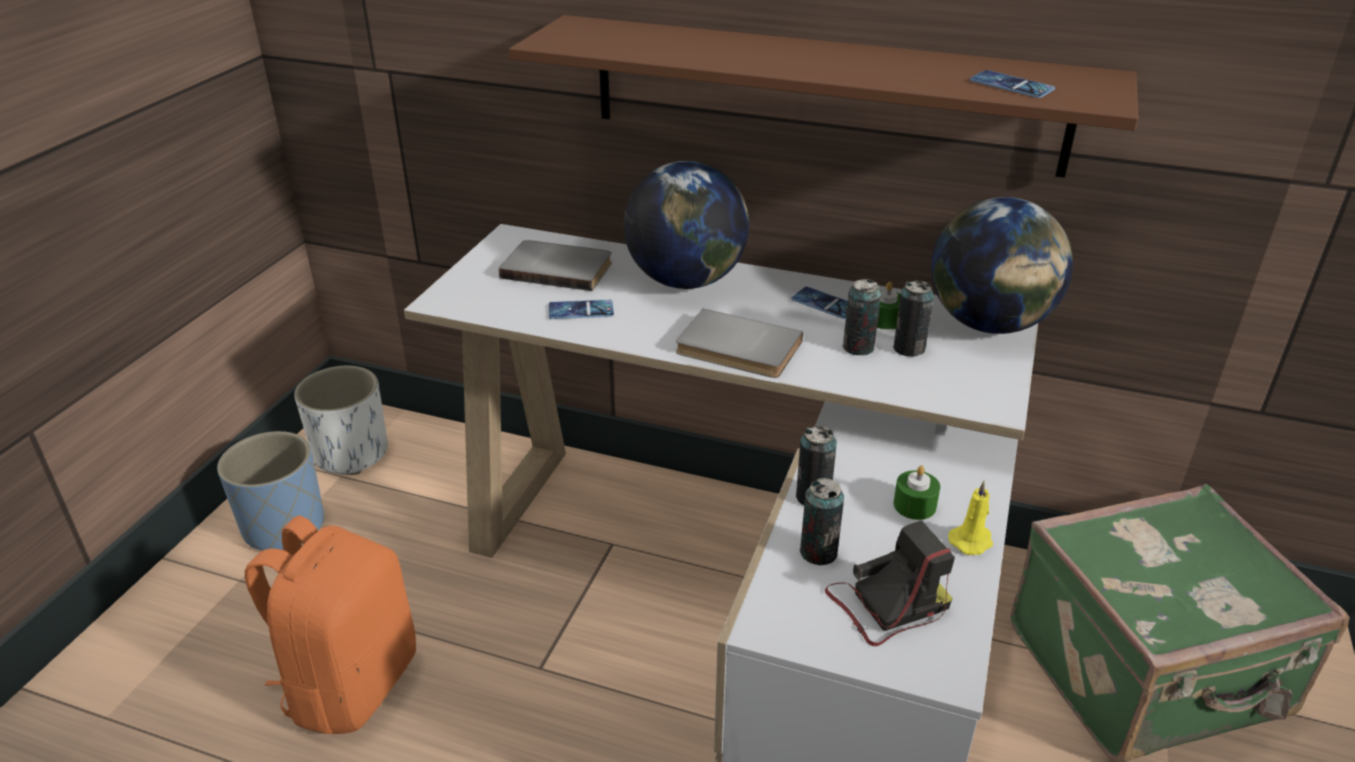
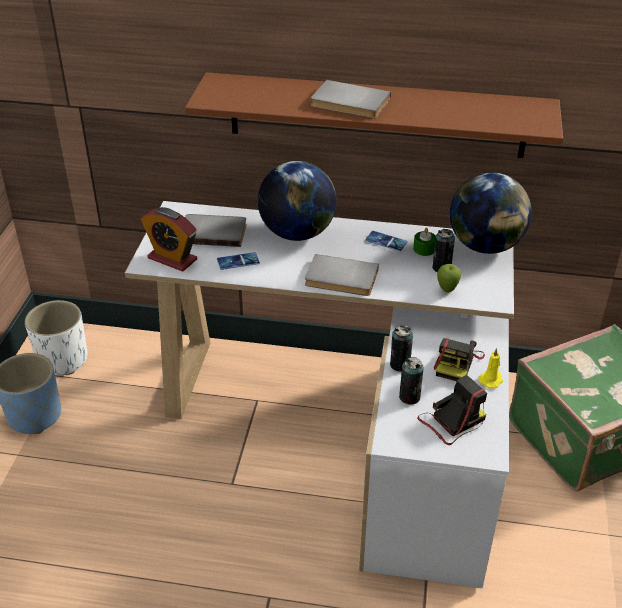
camera: 10 degrees left, 5 degrees up
orange backpack [245,516,416,734] -> none
can [843,279,881,355] -> none
green candle [893,465,940,520] -> camera [434,338,485,381]
phone [970,70,1055,98] -> none
none -> alarm clock [141,207,197,272]
none -> grey book [311,80,391,119]
none -> apple [437,264,461,293]

